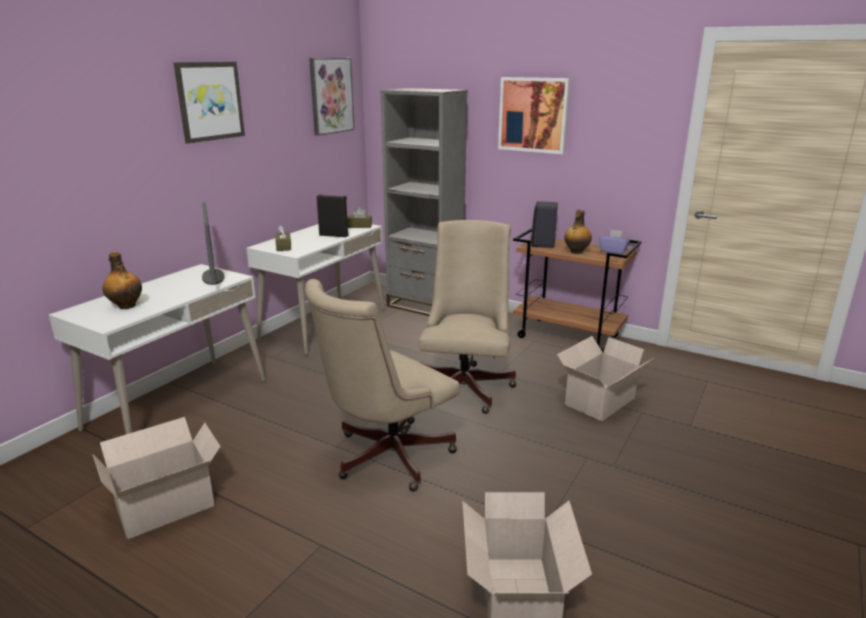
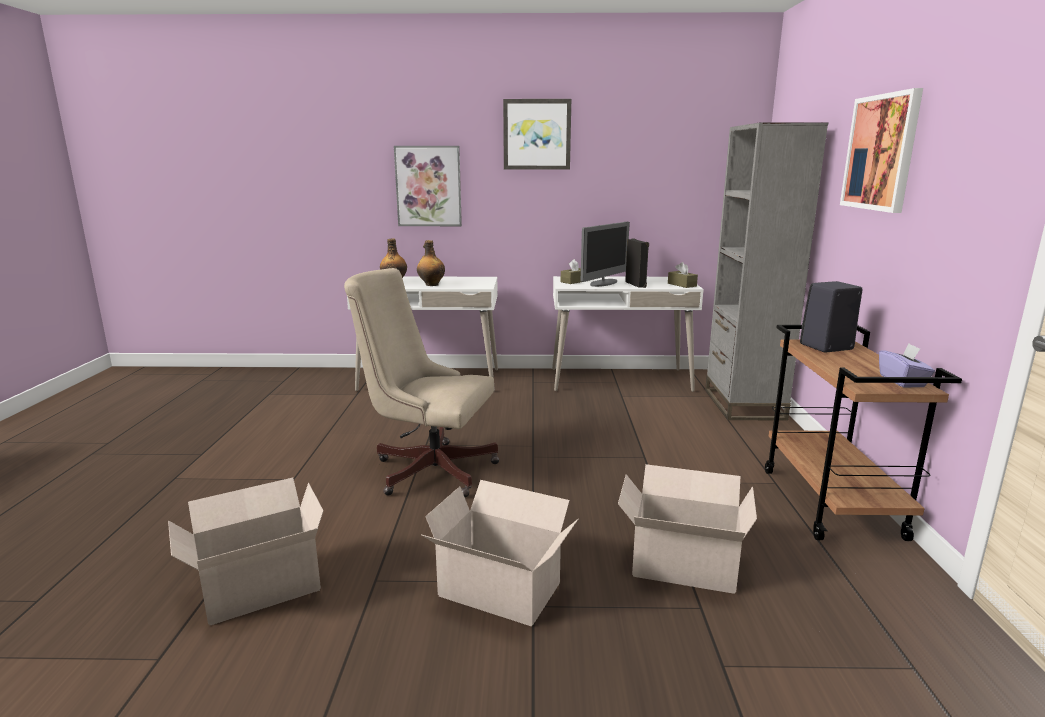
camera: 60 degrees right, 5 degrees down
cardboard box [93,417,221,539] -> cardboard box moved to [421,480,578,627]
monitor [202,203,224,285] -> monitor moved to [581,222,630,287]
picture [309,58,355,136] -> picture moved to [394,146,462,226]
beige office chair [419,220,517,414] -> none
bottle [564,210,592,254] -> bottle moved to [417,240,445,286]

